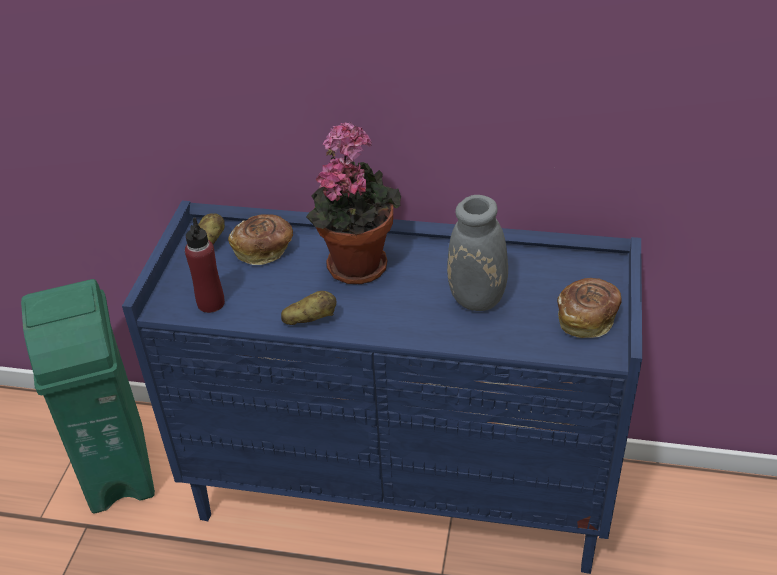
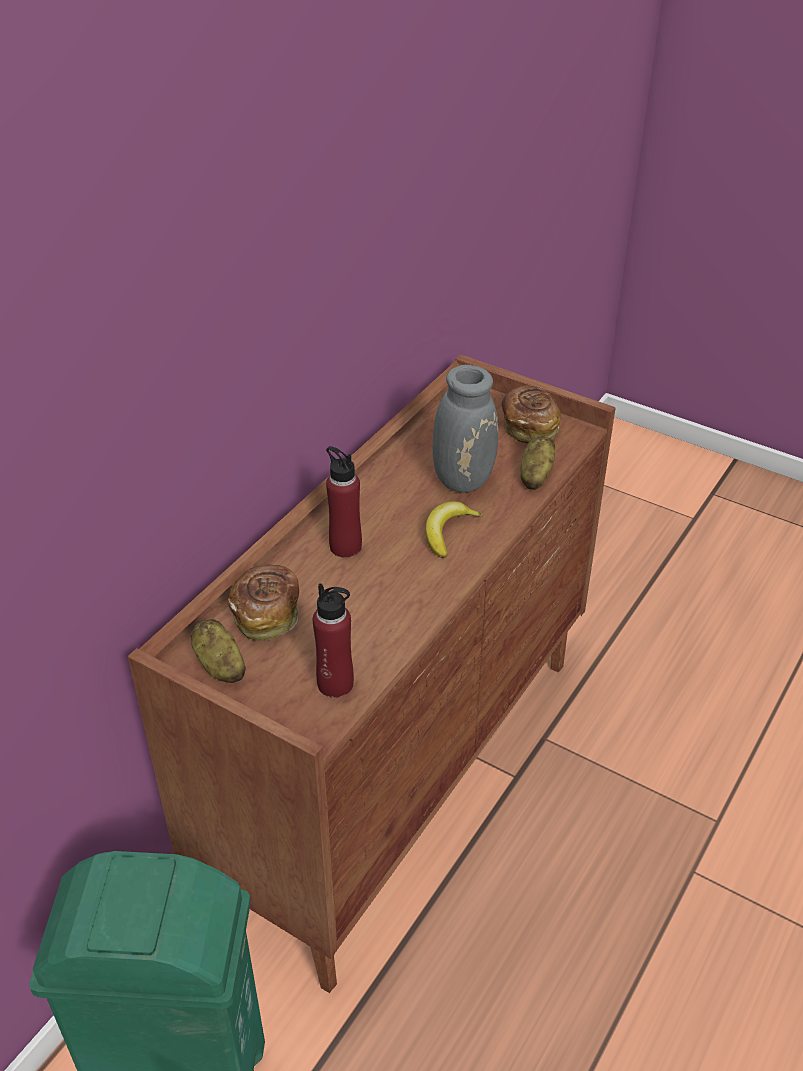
camera: 70 degrees left, 0 degrees up
blue cabinet [122,201,642,574] -> brown cabinet [128,354,616,993]
potato [281,291,336,325] -> potato moved to [520,436,555,490]
potted plant [306,122,401,284] -> red bottle [326,446,362,558]
none -> banana [425,501,483,558]

